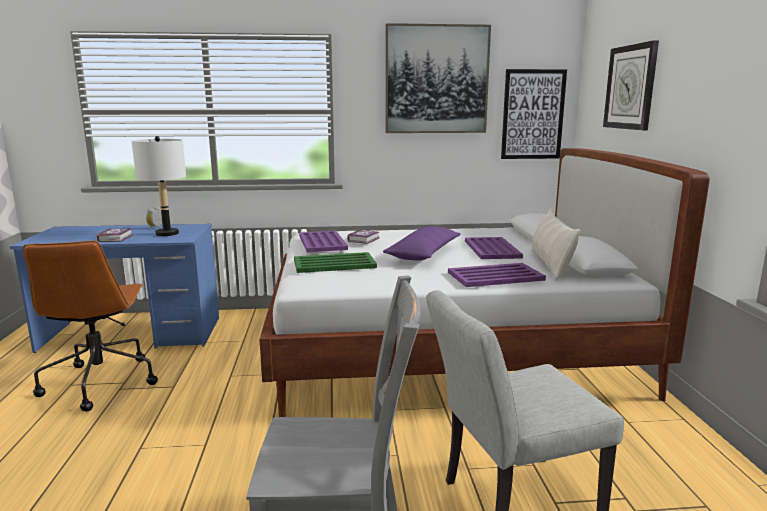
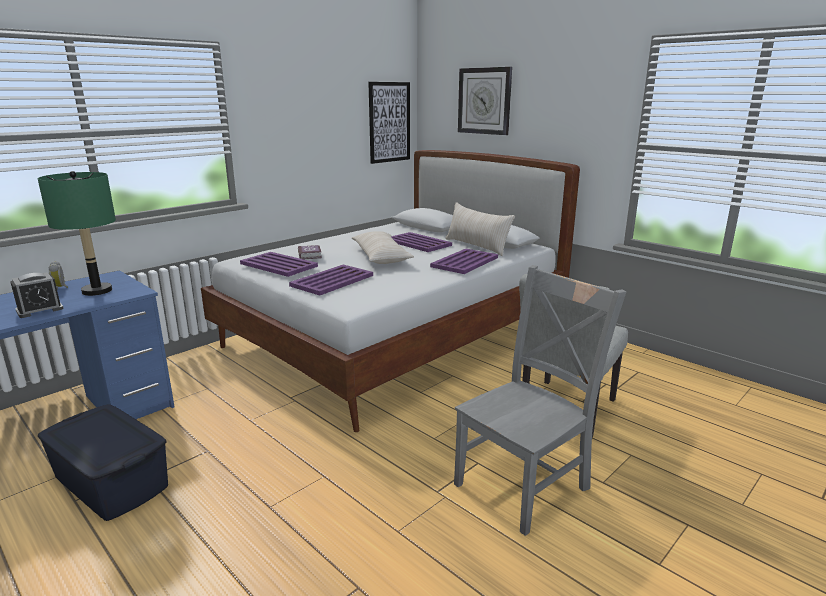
camera: 40 degrees left, 5 degrees up
brown office chair [23,240,158,411] -> blue storage box [38,404,168,521]
book [97,228,133,242] -> alarm clock [10,272,64,318]
grey table lamp [132,136,186,236] -> green table lamp [38,171,116,296]
green tray [294,252,377,273] -> purple tray [289,265,373,296]
purple pillow [383,226,461,260] -> beige pillow [352,231,414,264]
picture [385,23,491,133] -> none

